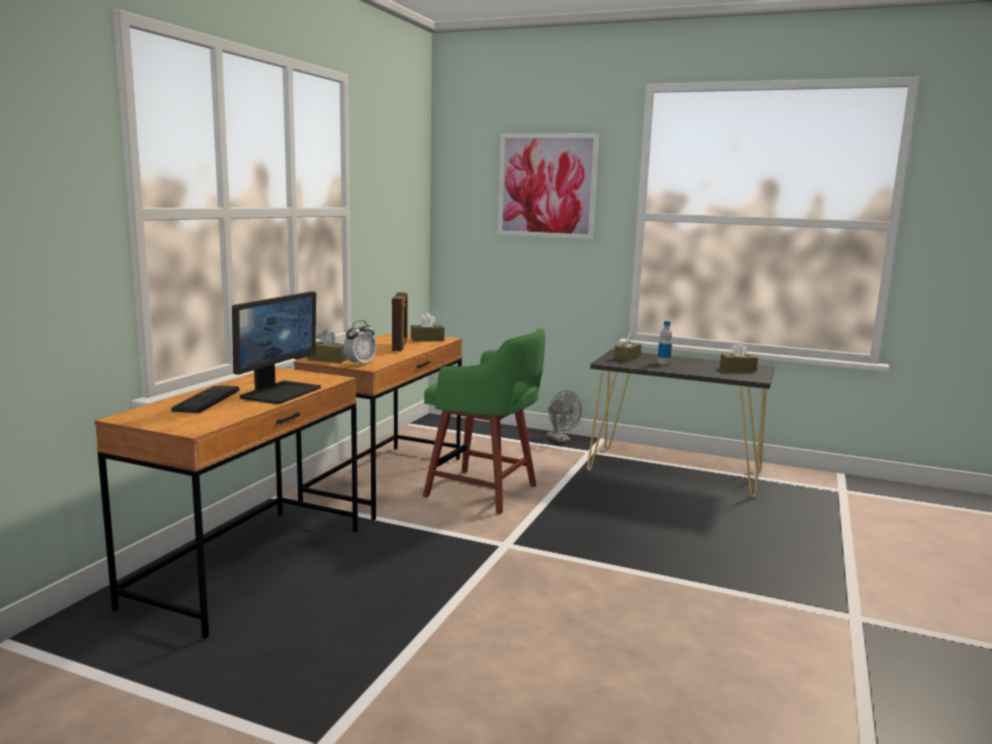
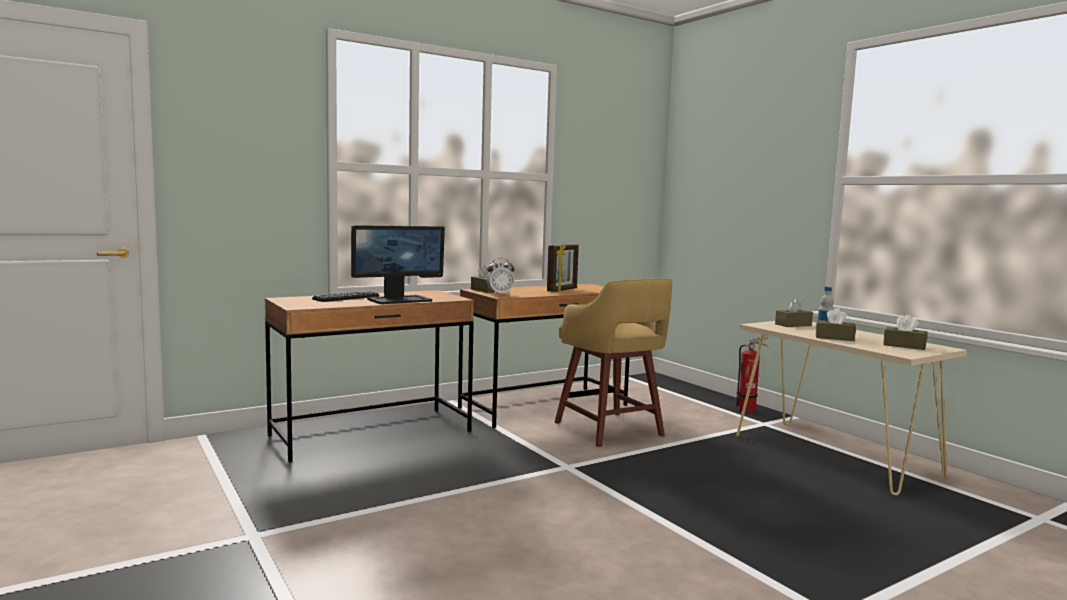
camera: 35 degrees right, 5 degrees down
brown tissue box [411,313,445,341] -> brown tissue box moved to [816,308,856,341]
green stool [423,328,545,514] -> yellow stool [555,279,672,447]
picture [498,133,599,239] -> none
grey fan [546,390,582,443] -> fire extinguisher [735,336,768,413]
black console table [587,349,775,497] -> beige console table [736,321,967,496]

